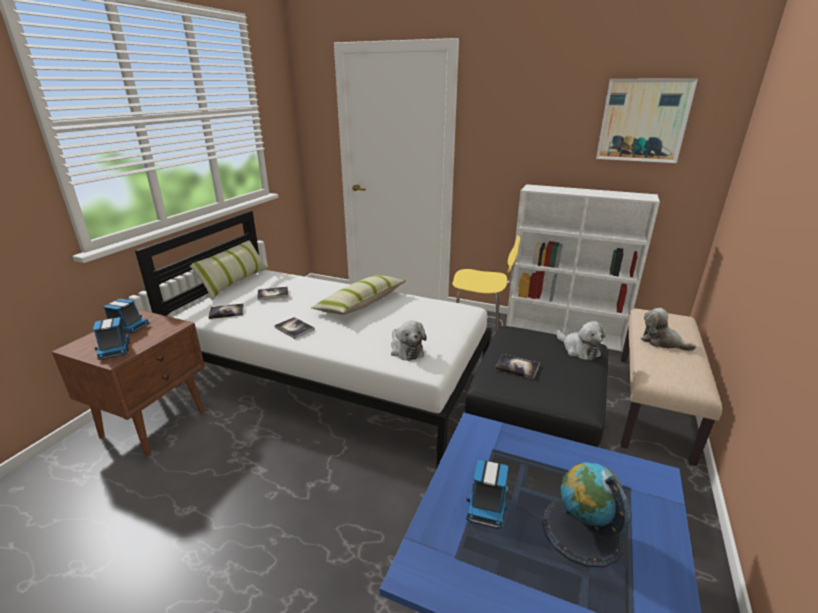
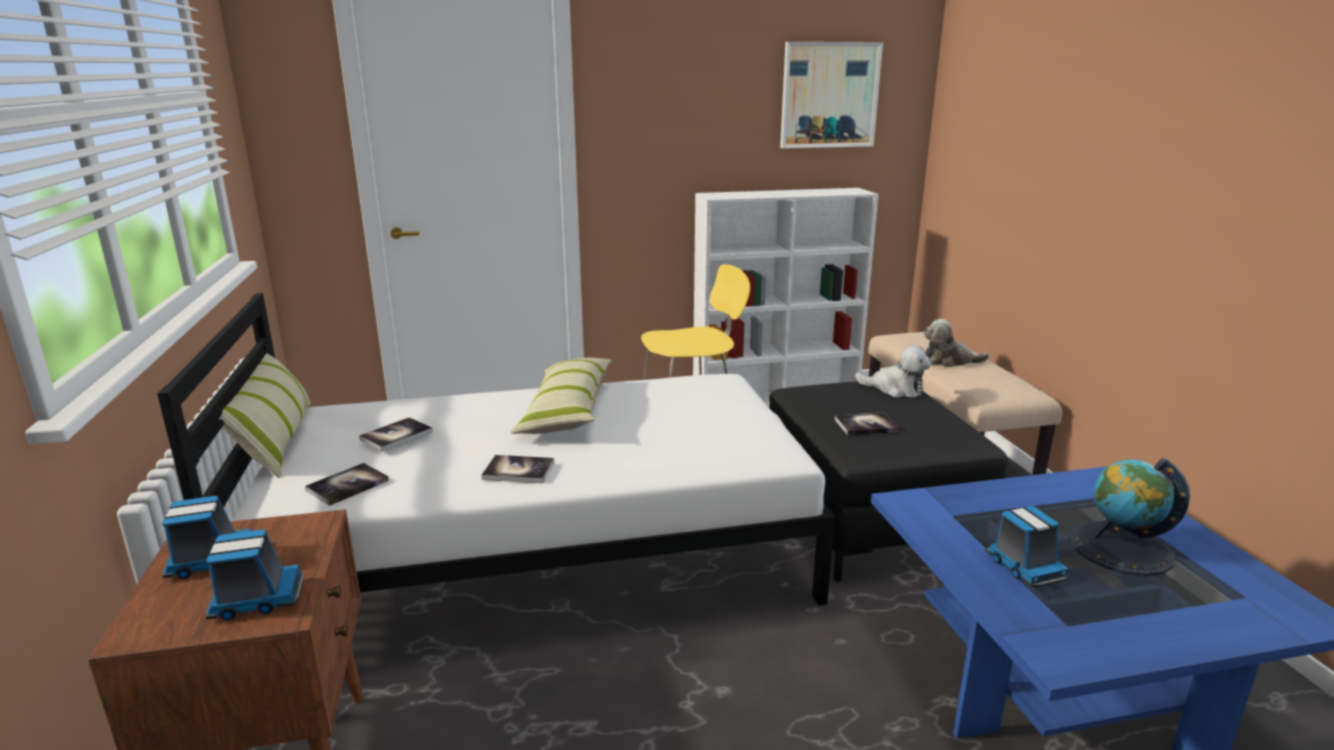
camera: 35 degrees left, 5 degrees down
toy truck [93,317,130,360] -> toy truck turned 45 degrees counterclockwise [205,530,304,621]
plush toy [391,321,427,361] -> none

